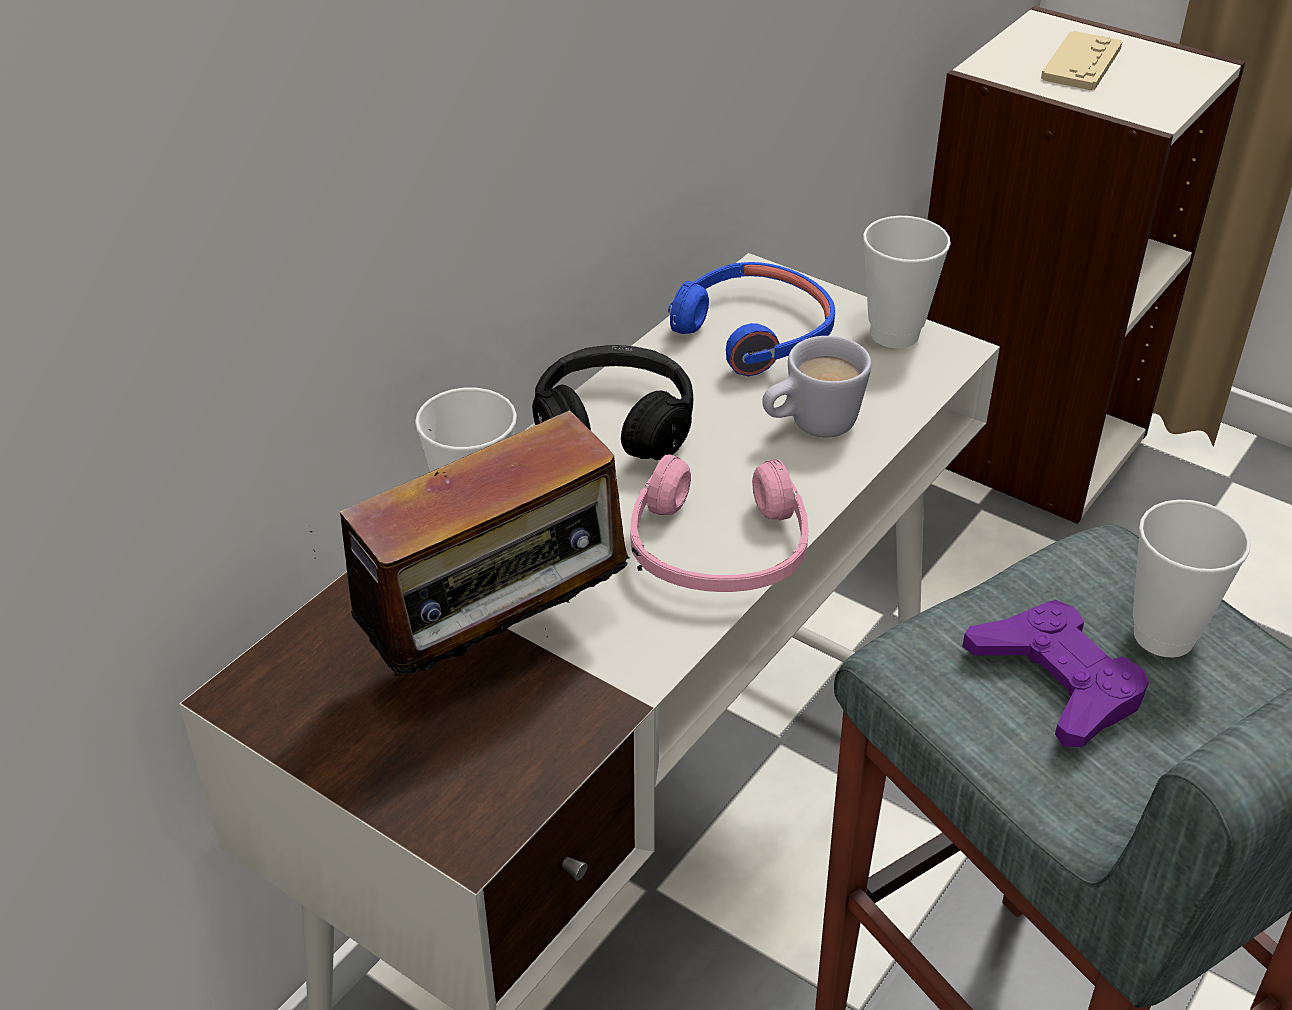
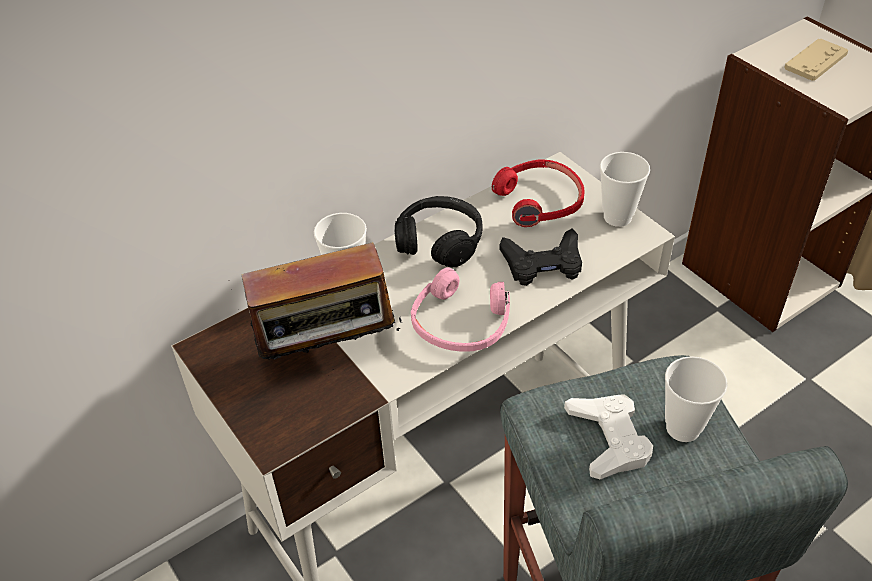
camera: 20 degrees right, 5 degrees up
blue headphones [668,262,835,376] -> red headphones [492,159,585,227]
white mug [762,336,871,438] -> black game controller [499,229,582,286]
purple game controller [962,600,1149,747] -> white game controller [564,394,653,479]

